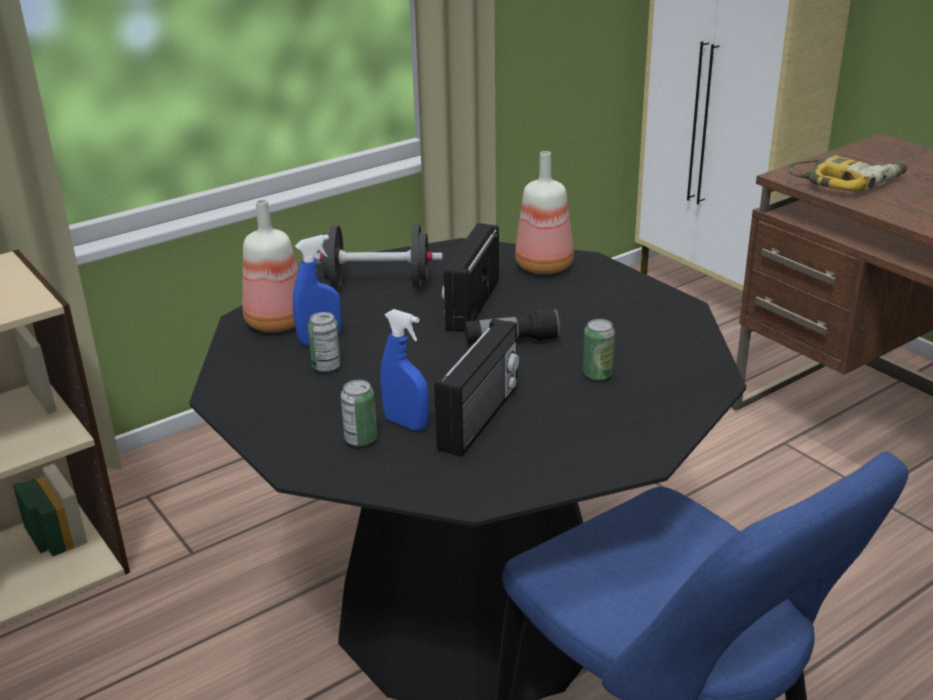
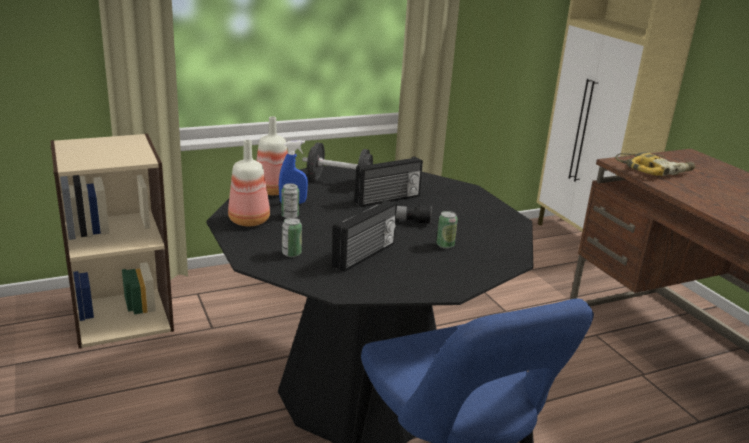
camera: 10 degrees right, 5 degrees down
blue spray bottle [380,309,429,430] -> none
radio [442,223,499,332] -> radio turned 150 degrees counterclockwise [355,157,423,207]
bottle [515,151,574,274] -> bottle moved to [228,140,270,226]

